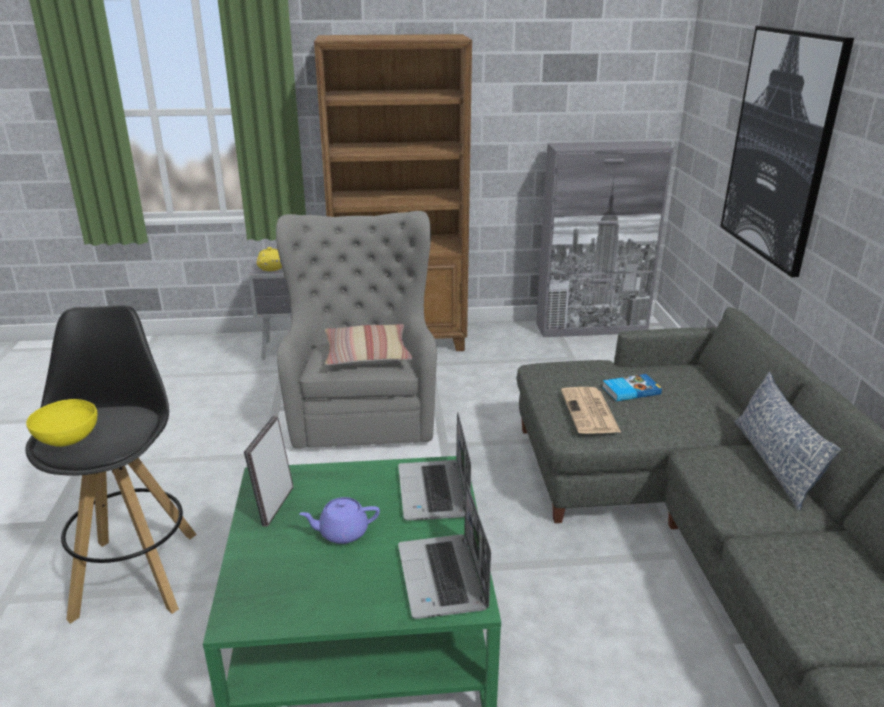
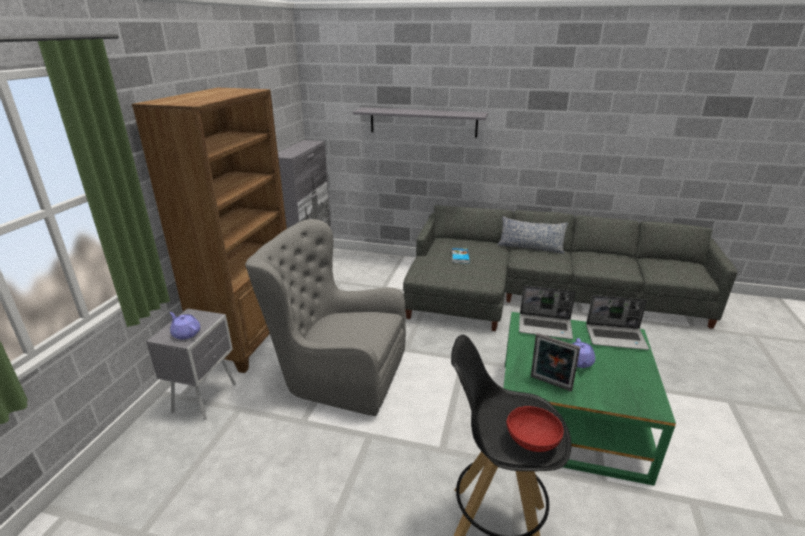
camera: 70 degrees left, 0 degrees up
yellow bowl [26,399,98,447] -> red bowl [506,406,564,452]
yellow teapot [257,247,282,271] -> purple teapot [170,312,200,339]
pillow [325,324,413,365] -> none
newspaper [561,387,621,434] -> none
picture [720,26,854,277] -> grey shelf [353,107,488,138]

